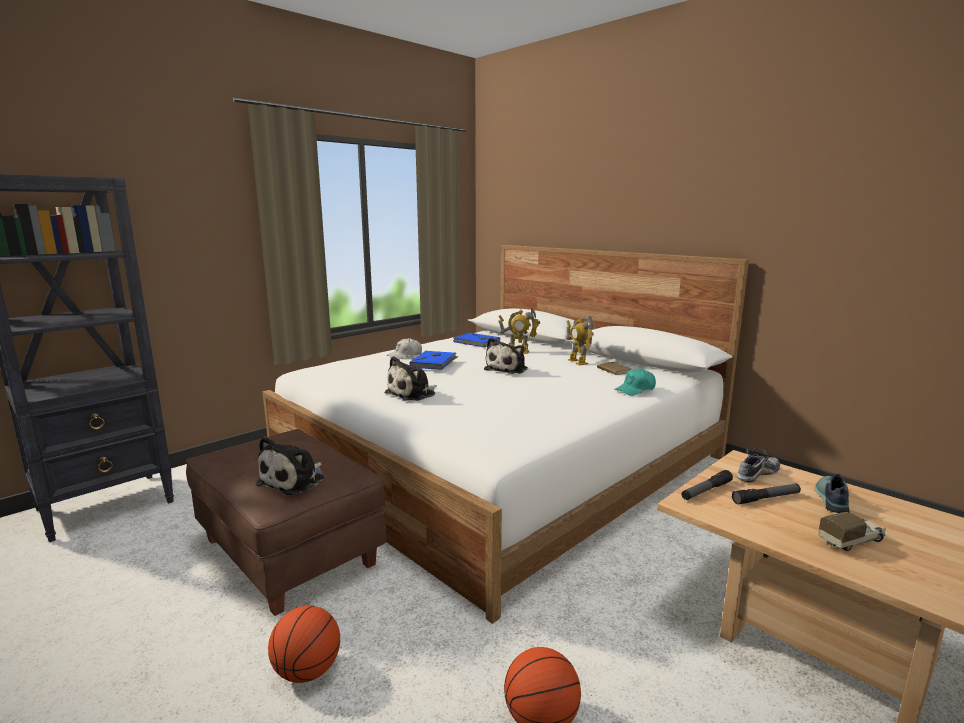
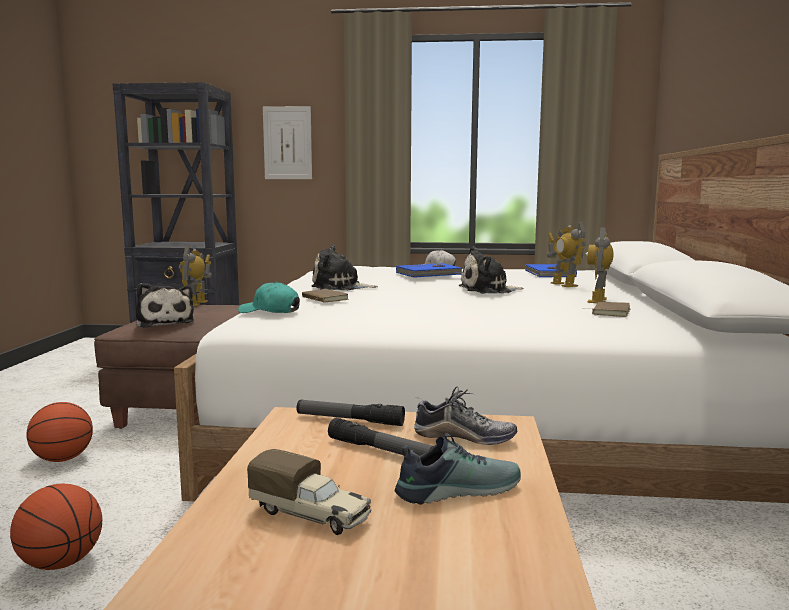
camera: 50 degrees right, 5 degrees down
plush toy [256,437,324,495] -> plush toy turned 105 degrees counterclockwise [136,283,194,328]
turquoise cap [614,368,656,396] -> turquoise cap moved to [238,282,300,313]
none -> toy robot [179,246,212,306]
none -> picture [263,106,312,179]
none -> brown book [302,289,348,303]

